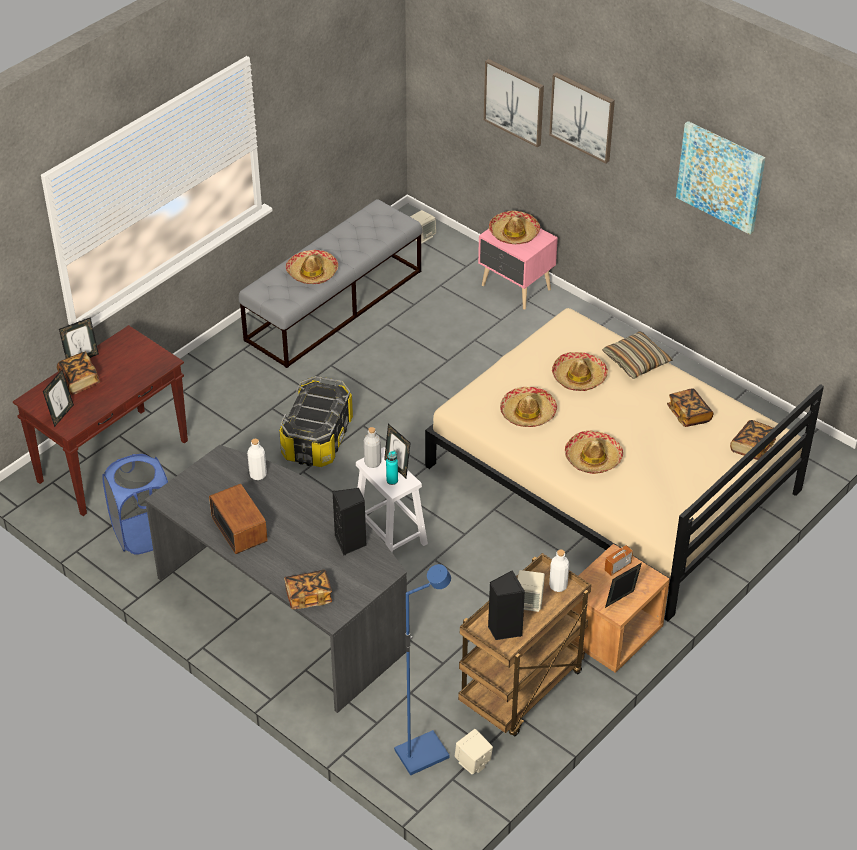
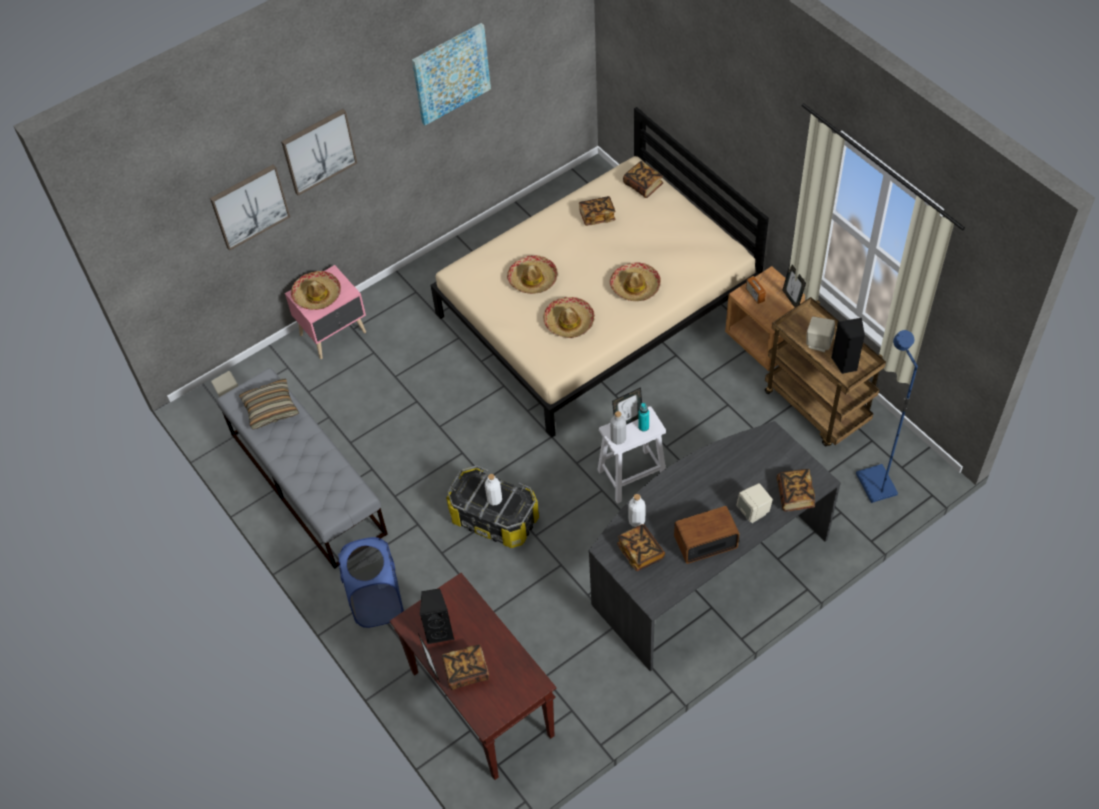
camera: 75 degrees left, 10 degrees up
picture frame [43,370,74,427] -> none
blue laundry basket [102,454,168,555] -> blue laundry basket moved to [338,537,404,628]
hat [286,250,338,284] -> none
black speaker [332,488,367,555] -> black speaker moved to [420,588,455,644]
beige speaker [455,729,493,774] -> beige speaker moved to [736,483,773,523]
white bottle [549,549,569,592] -> white bottle moved to [485,474,502,505]
pillow [602,331,673,379] -> pillow moved to [239,378,299,430]
none -> book [617,524,665,571]

